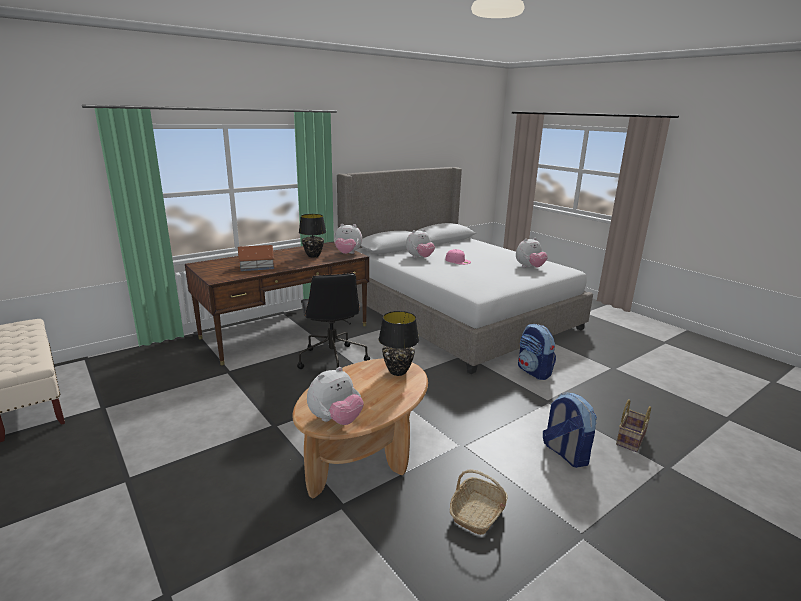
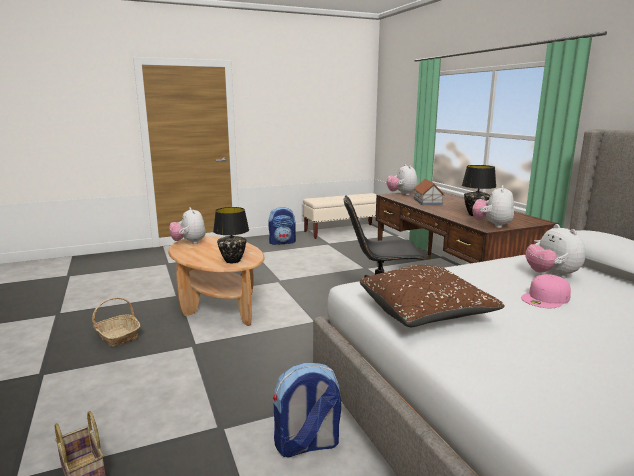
camera: 105 degrees right, 5 degrees down
plush toy [516,238,548,268] -> plush toy moved to [386,164,417,195]
backpack [543,393,597,468] -> backpack moved to [268,207,296,245]
none -> brown pillow [360,265,505,327]

